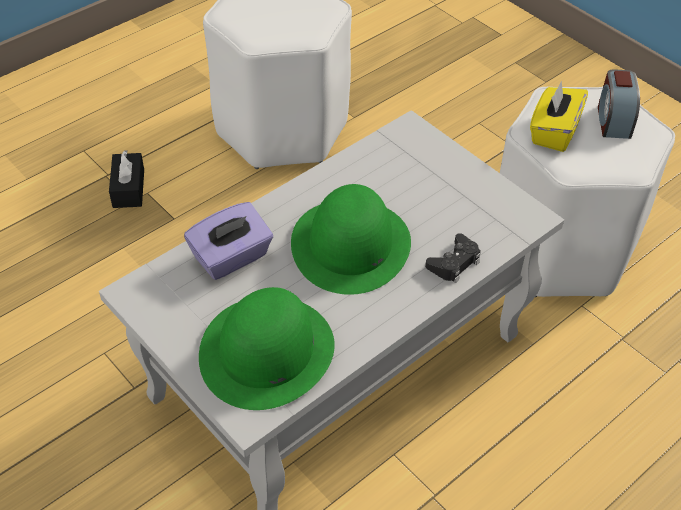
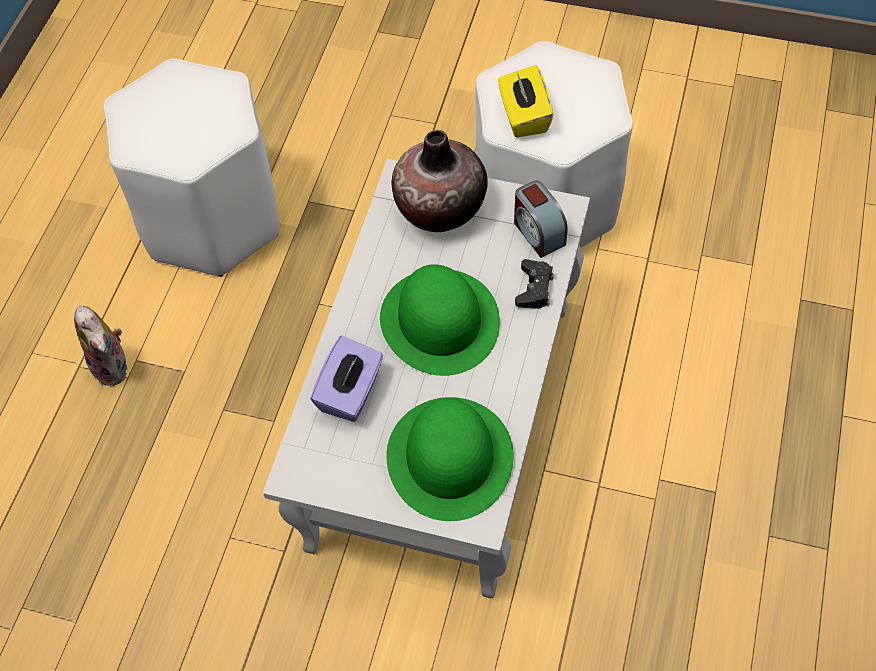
camera: 30 degrees left, 10 degrees up
black tissue box [109,150,144,208] -> plush toy [74,305,128,386]
alarm clock [598,69,640,139] -> alarm clock moved to [514,181,568,258]
none -> vase [391,130,488,232]

